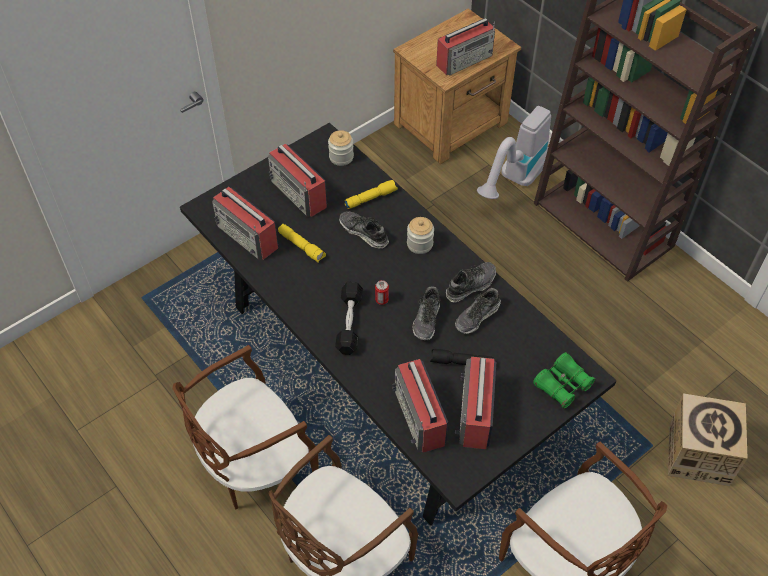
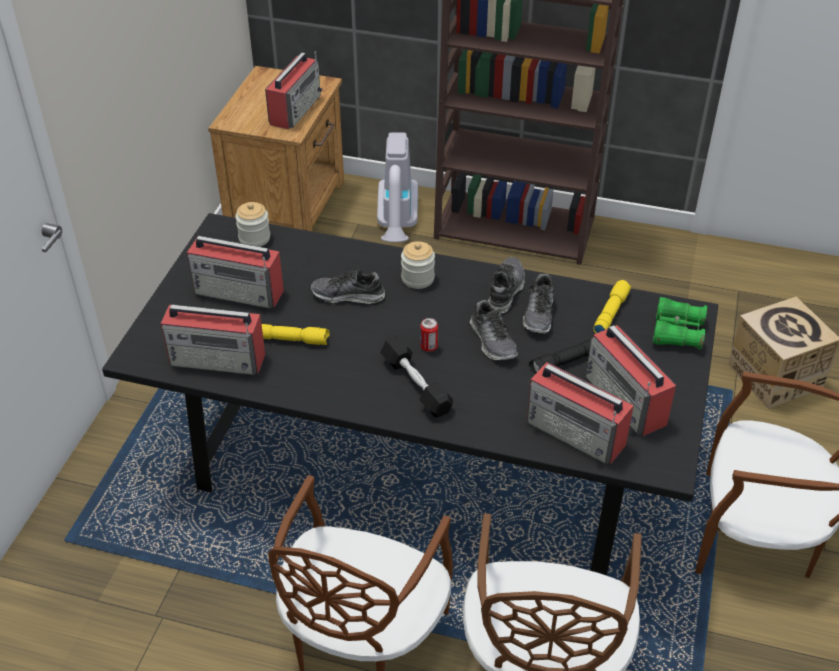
camera: 35 degrees left, 10 degrees down
yellow flashlight [345,180,398,209] -> yellow flashlight moved to [594,280,631,333]

